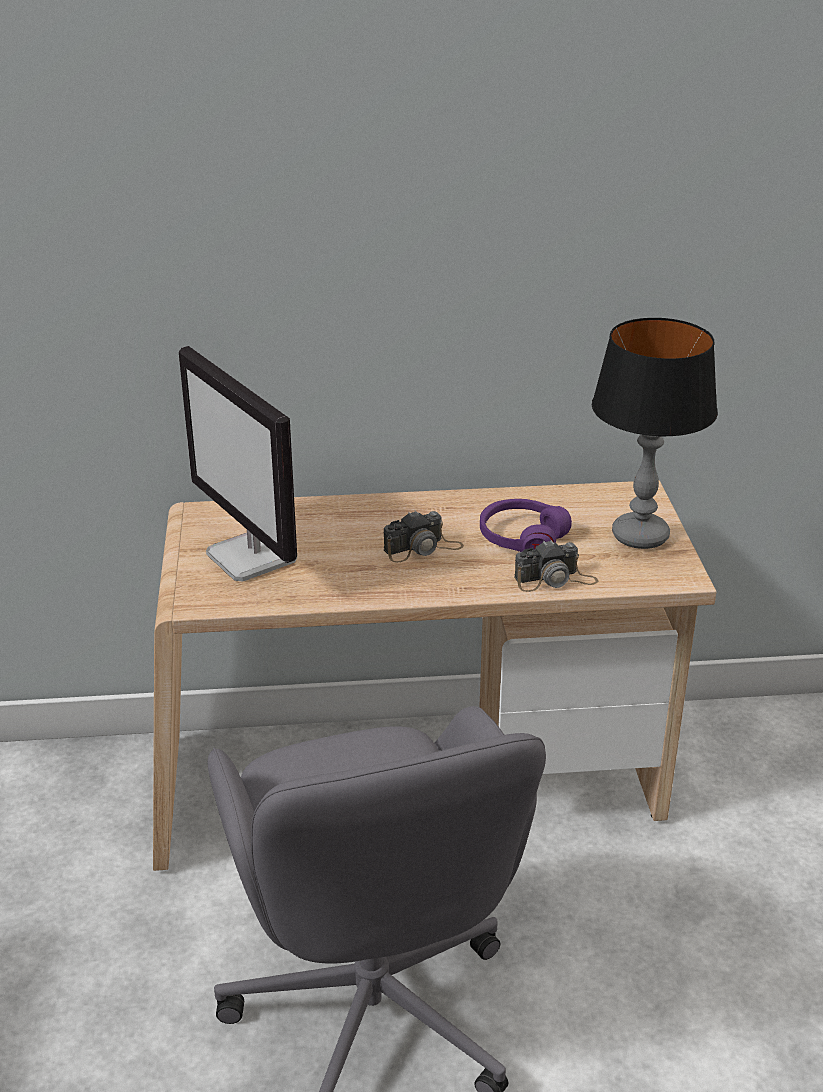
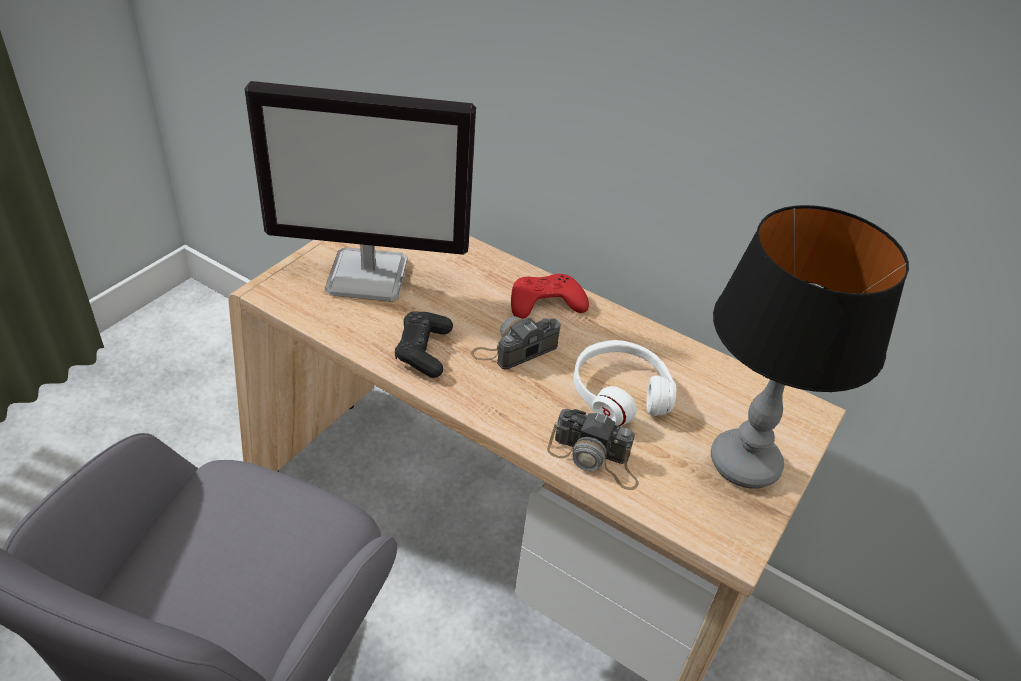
camera: 35 degrees right, 10 degrees up
monitor [179,346,297,581] -> monitor turned 90 degrees counterclockwise [244,81,476,301]
camera [384,510,464,562] -> camera turned 135 degrees clockwise [471,316,561,369]
purple headphones [480,499,572,552] -> white headphones [574,340,676,426]
none -> black game controller [395,311,453,378]
none -> red game controller [511,274,589,319]

